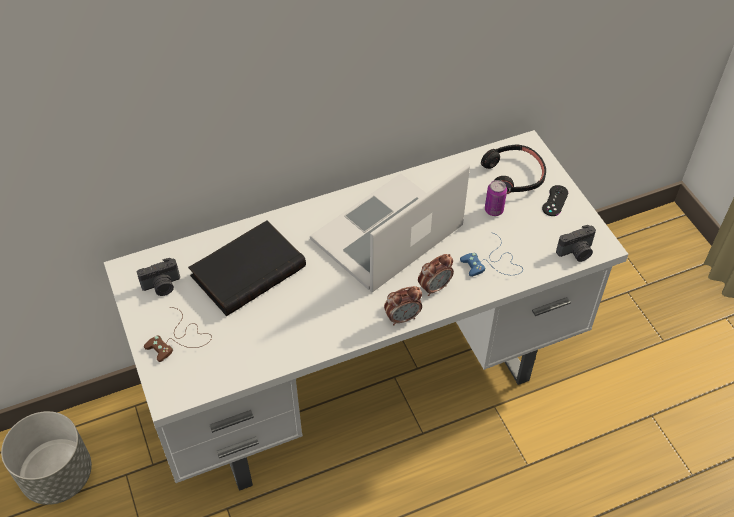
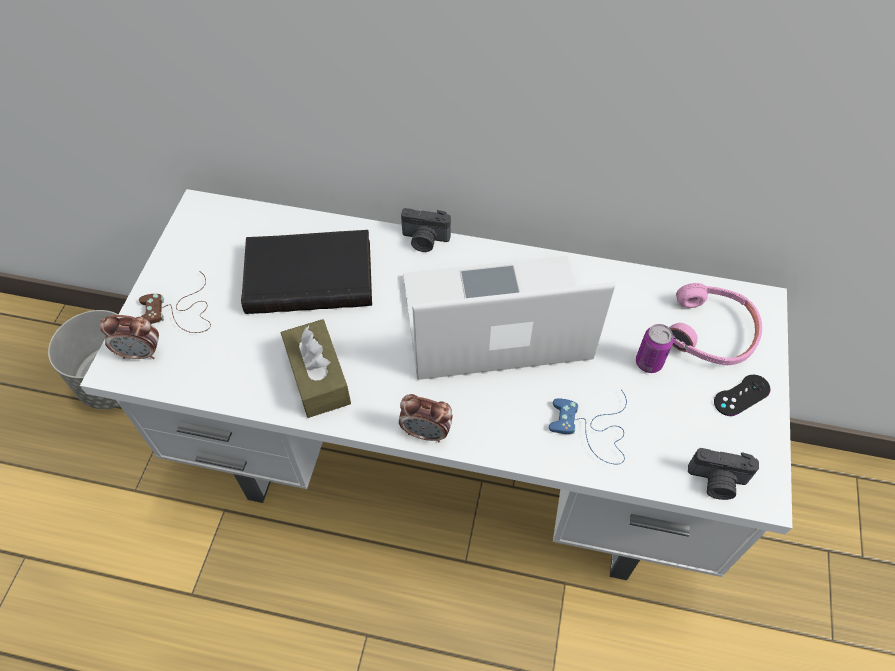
camera: 35 degrees right, 5 degrees up
camera [137,258,180,296] -> camera moved to [401,208,451,252]
alarm clock [418,254,454,296] -> alarm clock moved to [100,315,159,359]
black headphones [481,145,546,194] -> pink headphones [669,283,762,365]
none -> brown tissue box [281,319,351,418]

